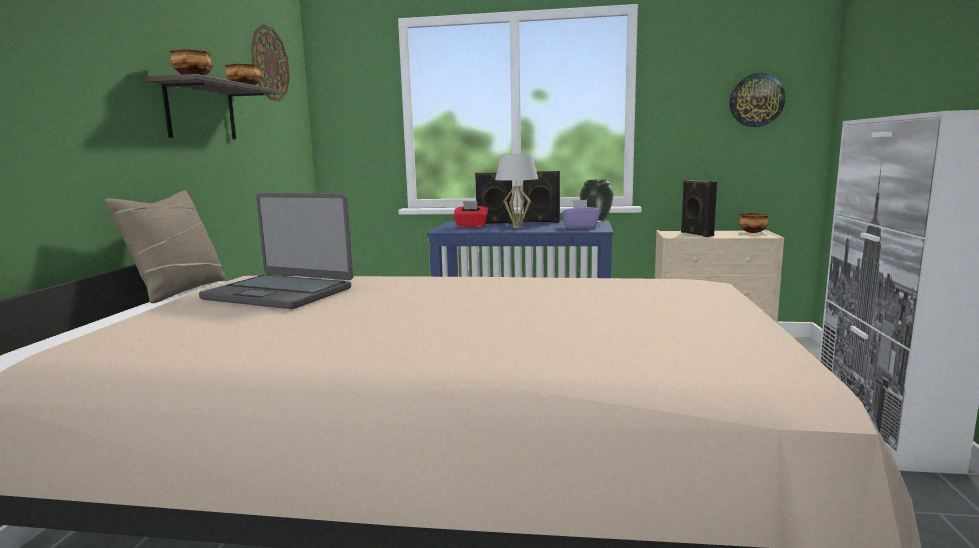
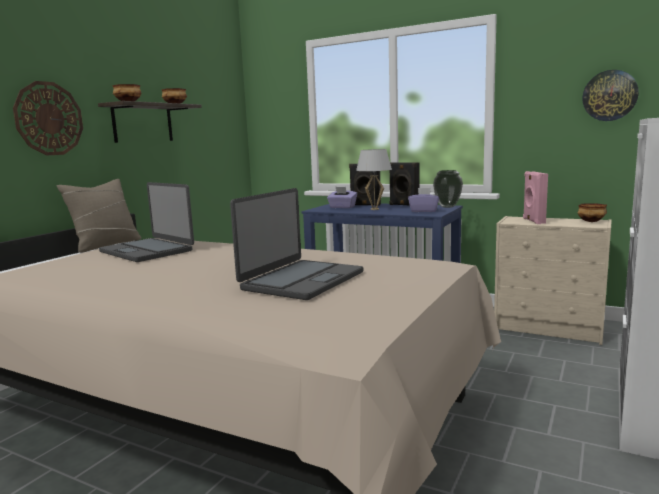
camera: 20 degrees right, 0 degrees up
wall clock [251,24,290,101] -> wall clock moved to [13,81,83,156]
red tissue box [453,201,488,228] -> purple tissue box [327,187,357,208]
black speaker [681,180,717,237] -> pink speaker [523,171,548,224]
none -> laptop [230,188,363,300]

